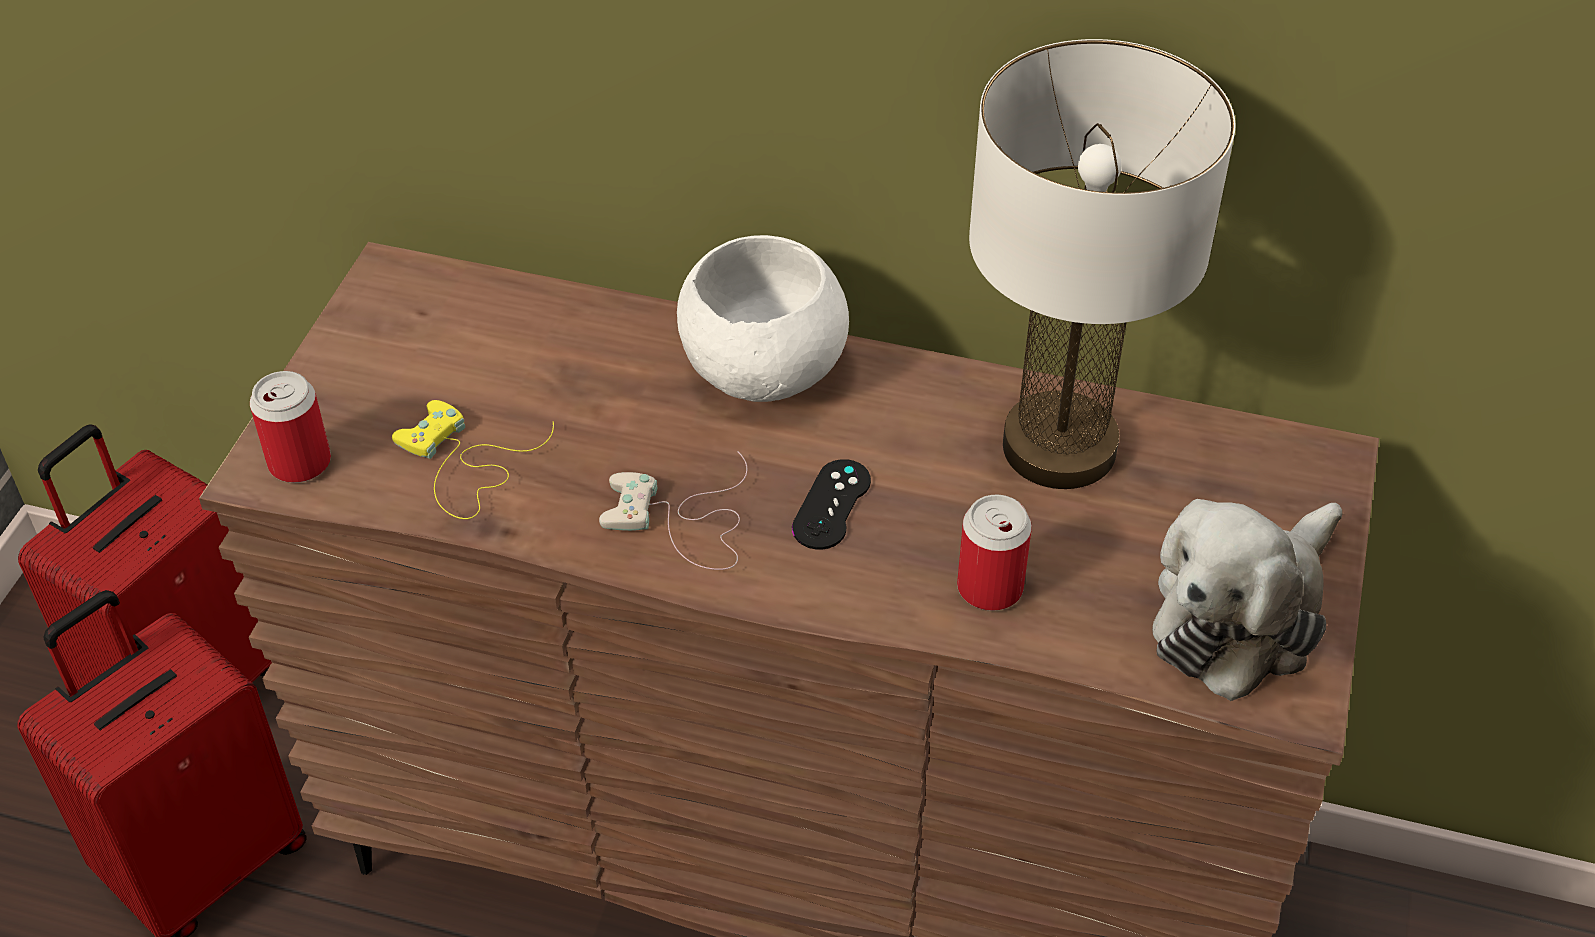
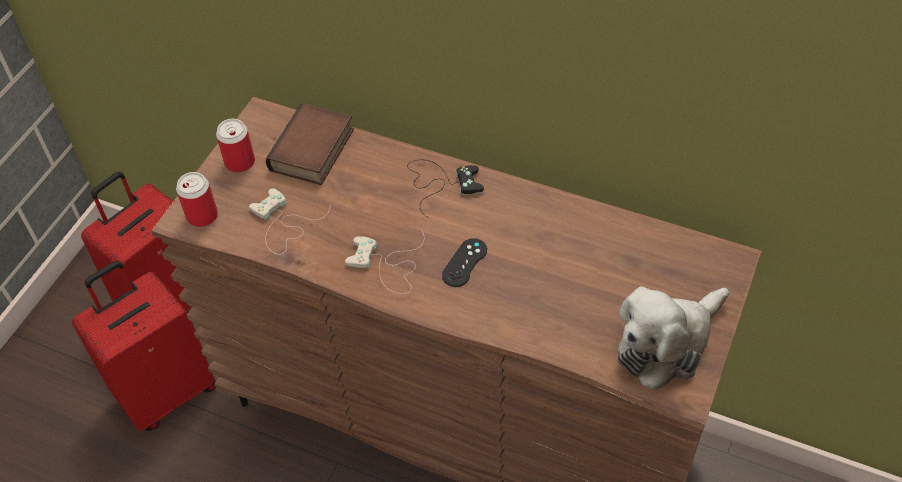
camera: 10 degrees right, 5 degrees up
yellow game controller [392,400,554,519] -> white game controller [249,188,331,255]
white bowl [677,235,849,402] -> black game controller [407,160,484,218]
can [957,495,1032,611] -> can moved to [216,119,255,173]
table lamp [969,39,1235,489] -> none
none -> book [266,103,354,185]

